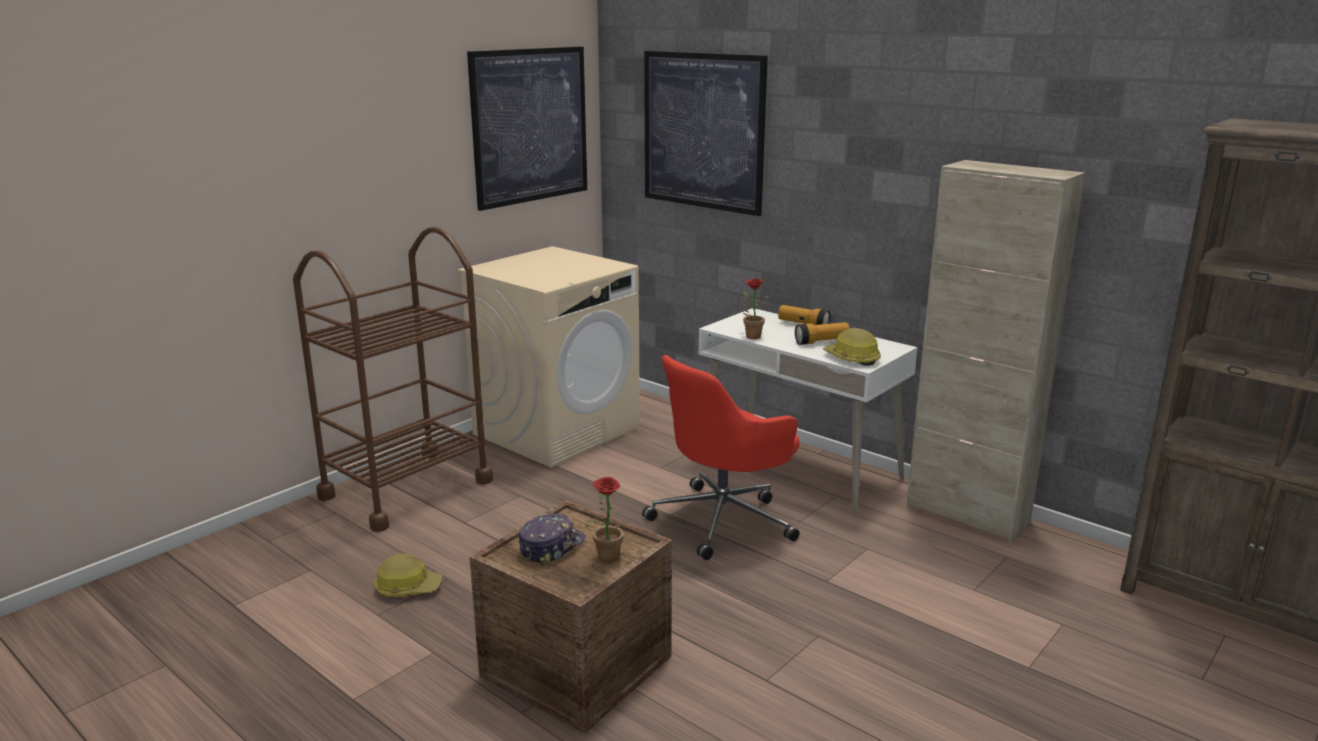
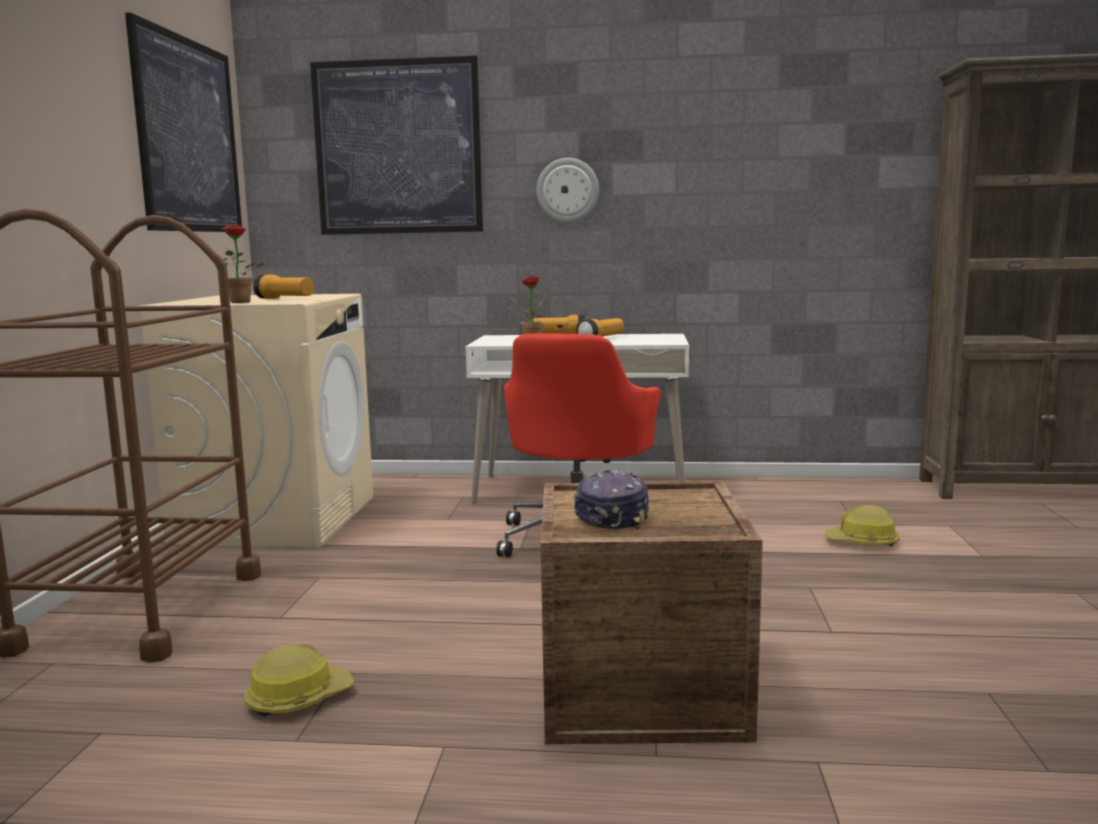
camera: 35 degrees left, 10 degrees down
potted plant [585,477,640,563] -> potted plant moved to [221,224,265,303]
hard hat [823,328,881,366] -> hard hat moved to [825,505,900,547]
beige cabinet [906,160,1085,541] -> none
none -> flashlight [253,274,314,299]
none -> wall clock [537,158,599,222]

